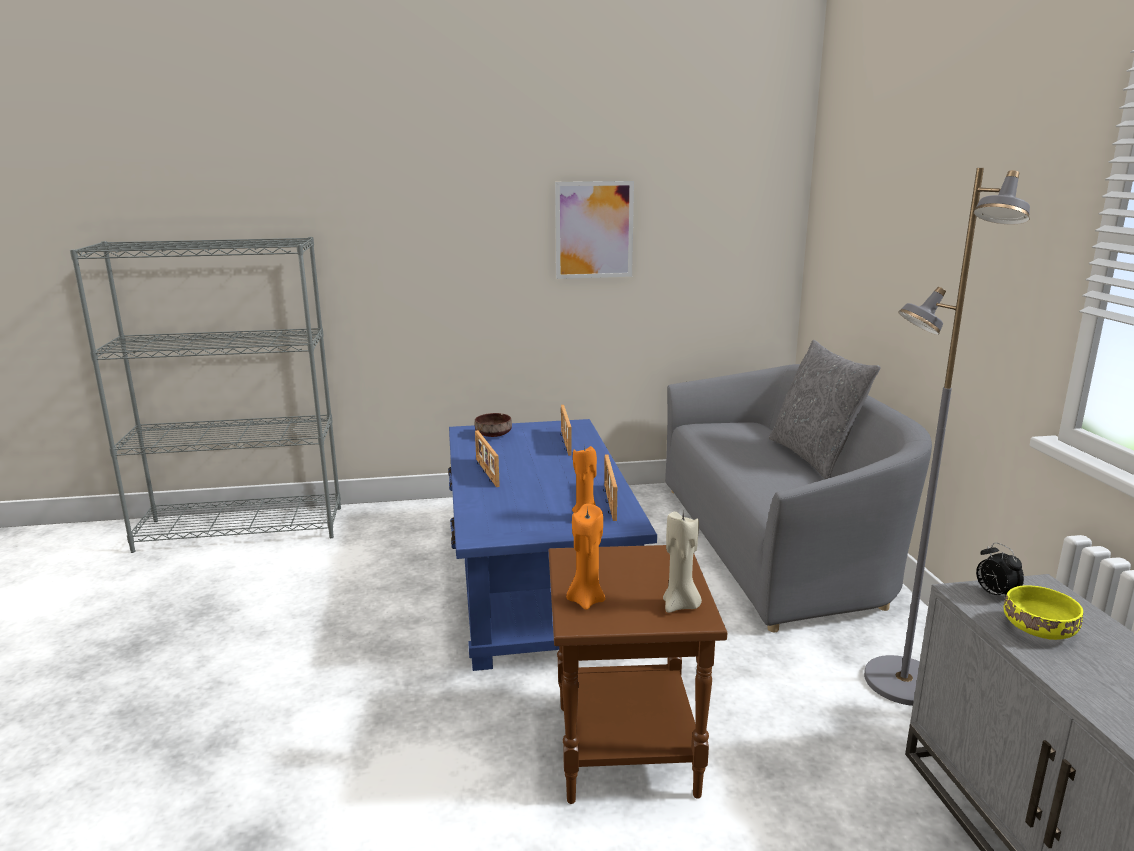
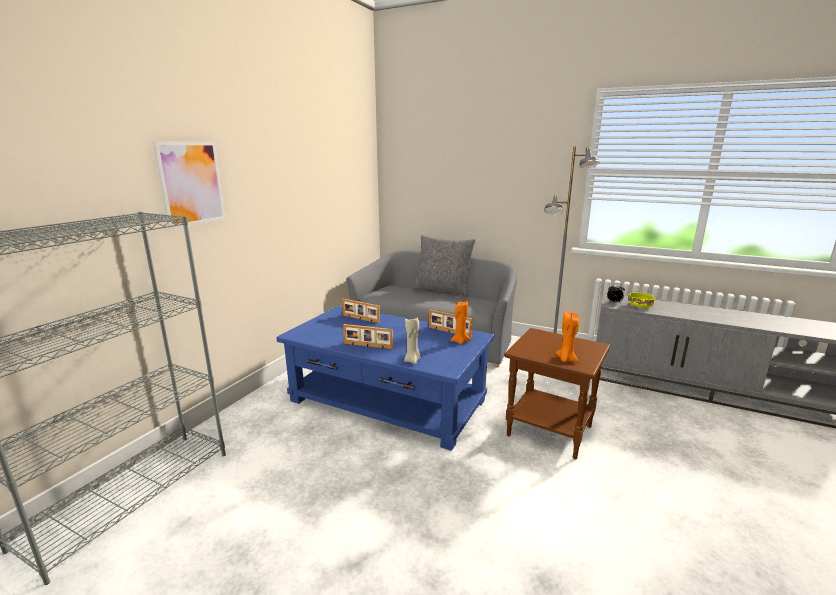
camera: 55 degrees left, 0 degrees up
brown bowl [475,413,512,437] -> none
picture [555,181,634,279] -> picture moved to [153,141,226,229]
beige candle [663,511,702,613] -> beige candle moved to [404,318,421,364]

